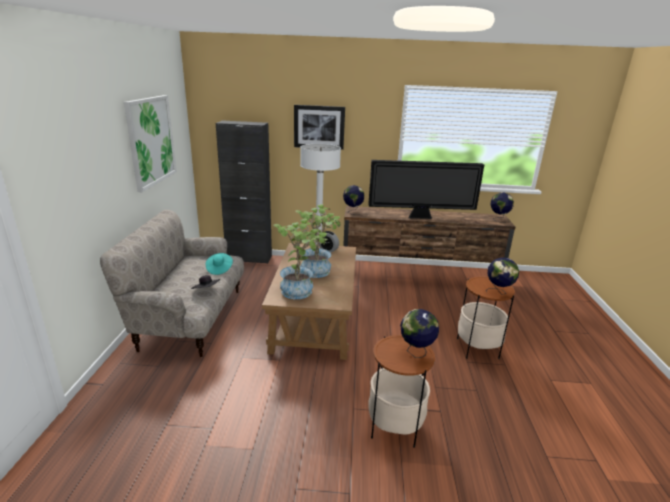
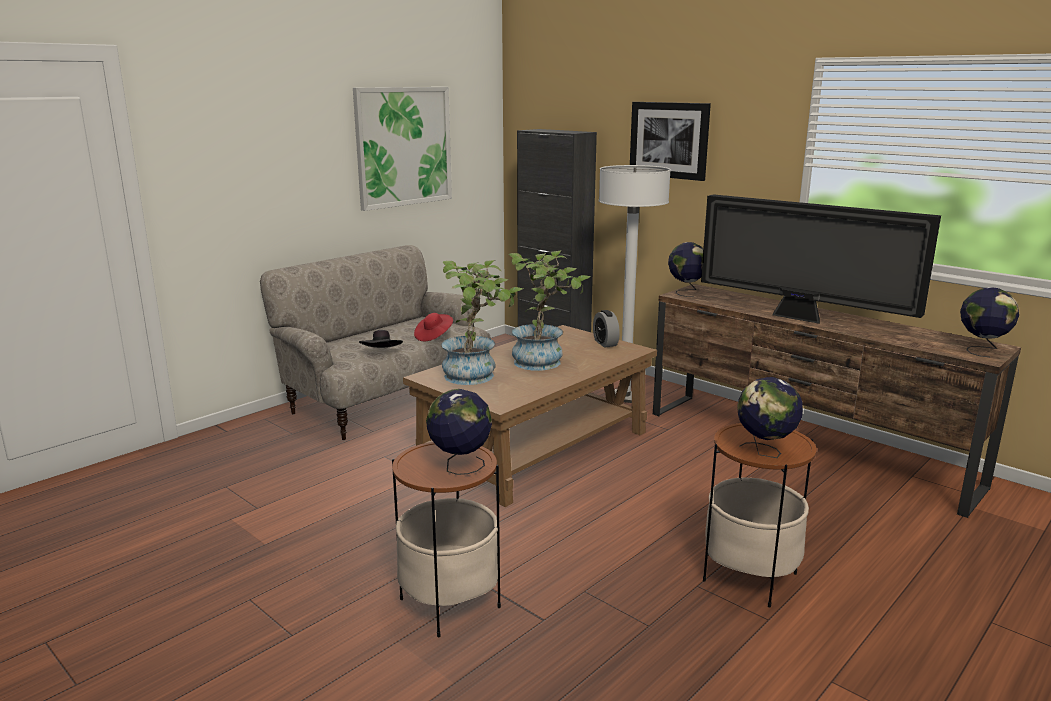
camera: 40 degrees right, 5 degrees down
turquoise hat [206,253,233,275] -> red hat [414,313,453,341]

